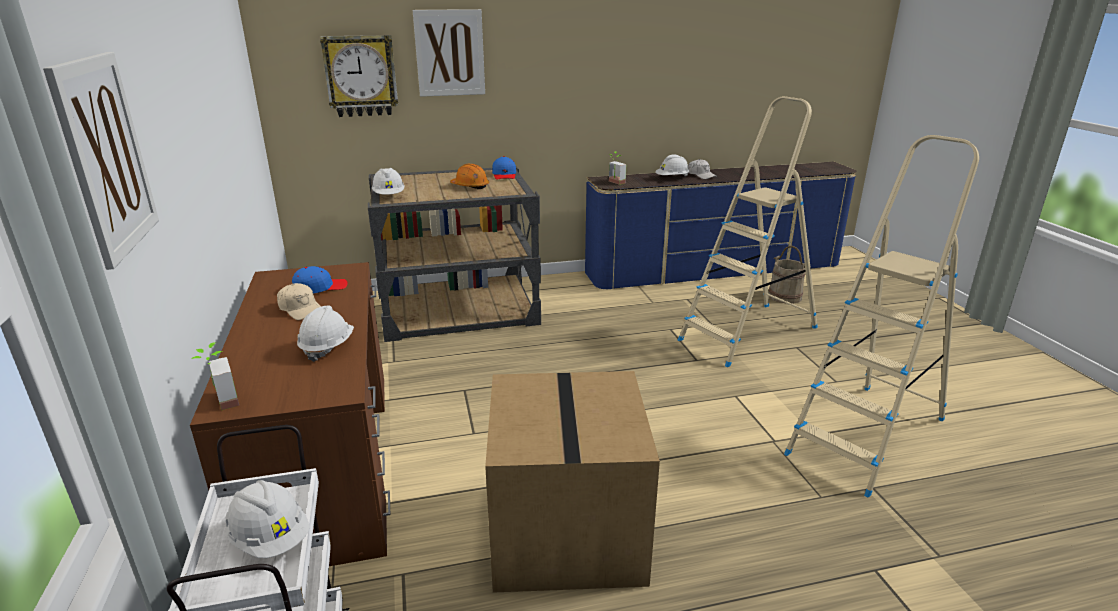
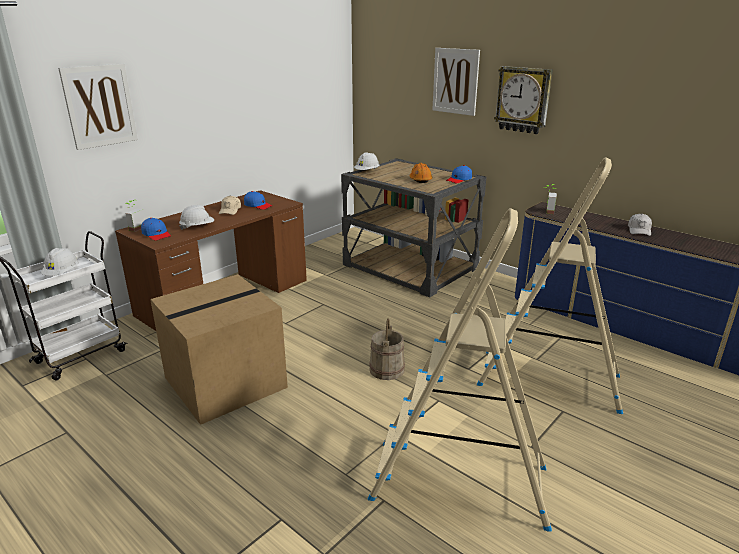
camera: 55 degrees right, 0 degrees up
wall clock [320,35,398,117] -> wall clock moved to [494,66,553,134]
white hard hat [656,155,689,177] -> none
beige bucket [768,246,805,304] -> beige bucket moved to [369,318,405,380]
none -> blue cap [141,218,171,241]

